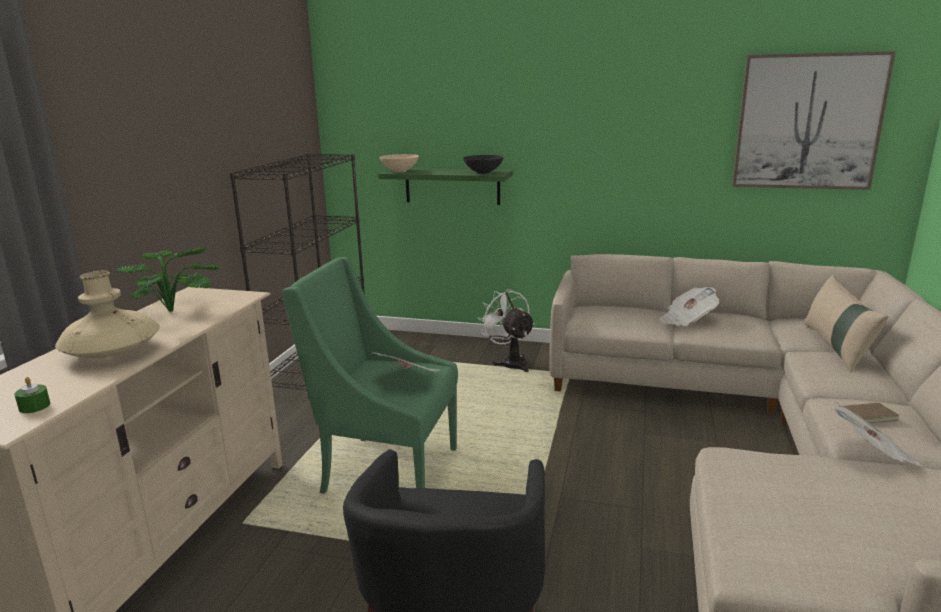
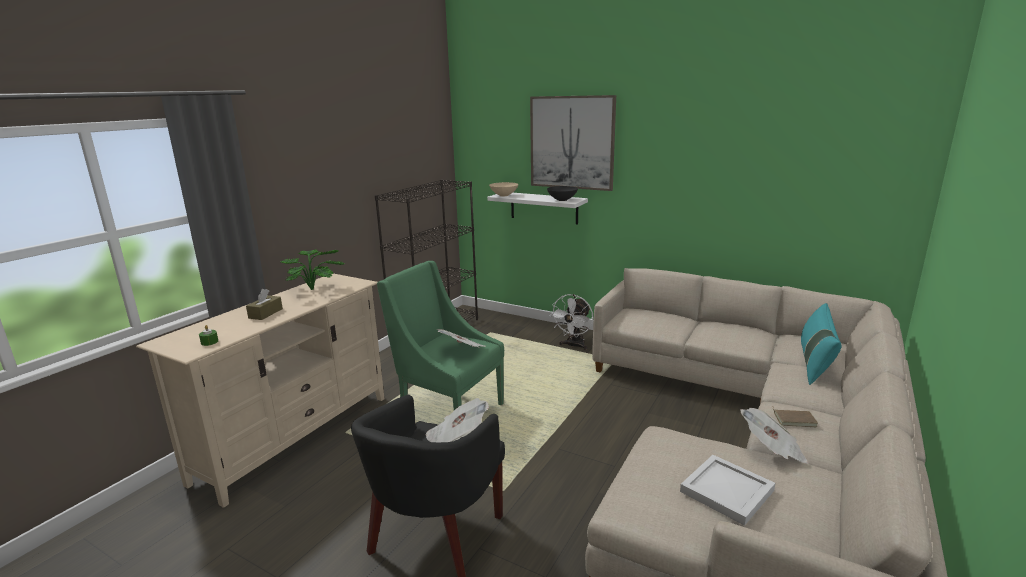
camera: 15 degrees right, 0 degrees up
beige vase [55,271,160,358] -> brown tissue box [246,289,283,320]
green shelf [378,168,513,205] -> white shelf [487,193,588,225]
white fan [477,289,535,372] -> white fan turned 135 degrees counterclockwise [550,294,593,350]
newspaper [660,287,720,326] -> newspaper moved to [426,398,489,442]
picture [732,51,896,190] -> picture moved to [530,95,616,191]
beige pillow [804,275,889,372] -> turquoise pillow [801,303,842,385]
none -> white tray [680,455,775,526]

